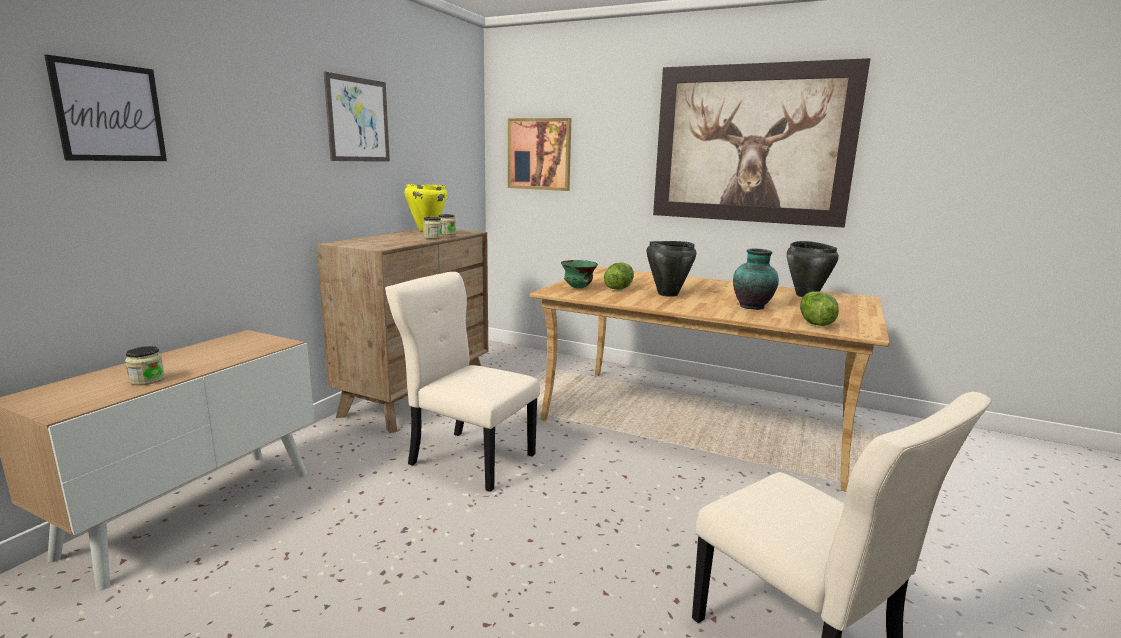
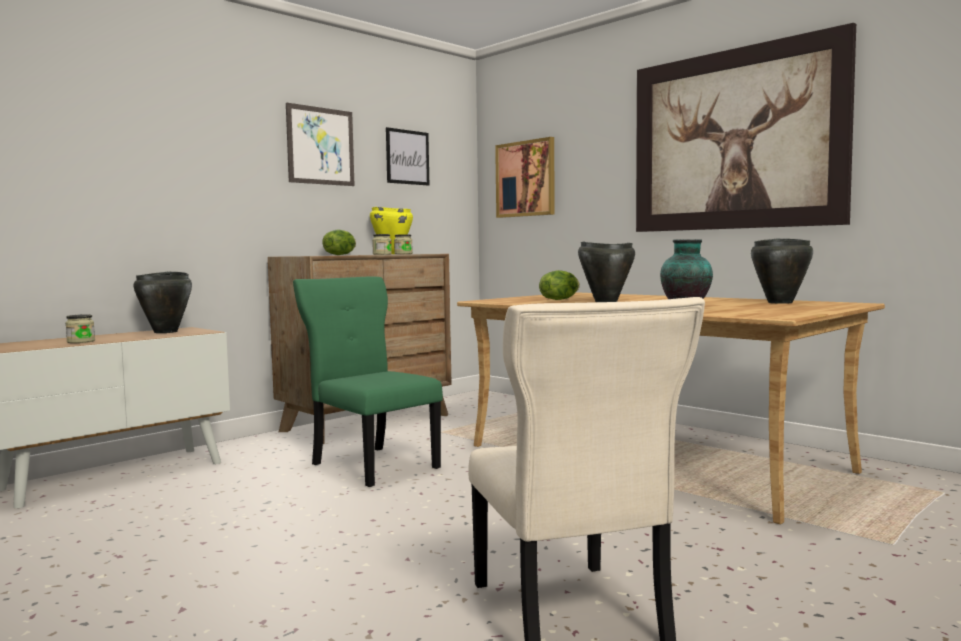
camera: 20 degrees right, 10 degrees down
picture [44,54,167,161] -> picture moved to [386,127,429,186]
beige chair [385,272,539,492] -> green chair [293,276,443,487]
green bowl [561,260,598,288] -> none
lettuce [800,291,839,326] -> lettuce moved to [323,230,356,255]
none -> black cooking pot [134,272,192,333]

